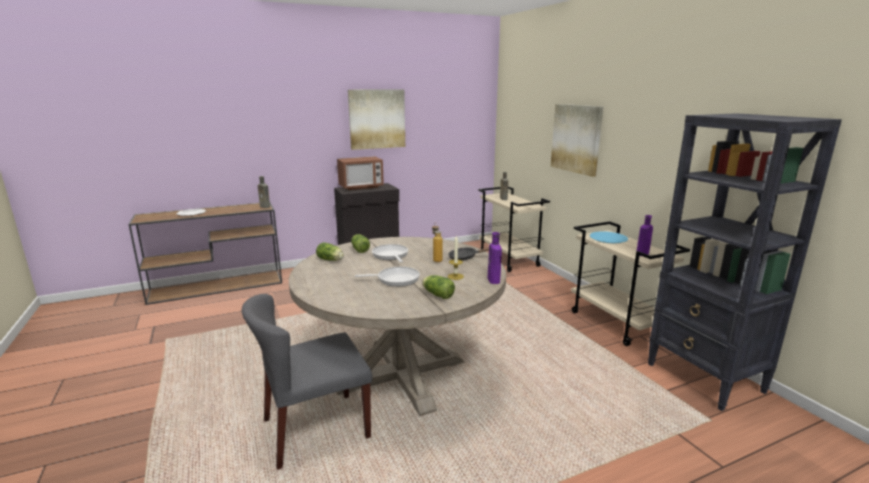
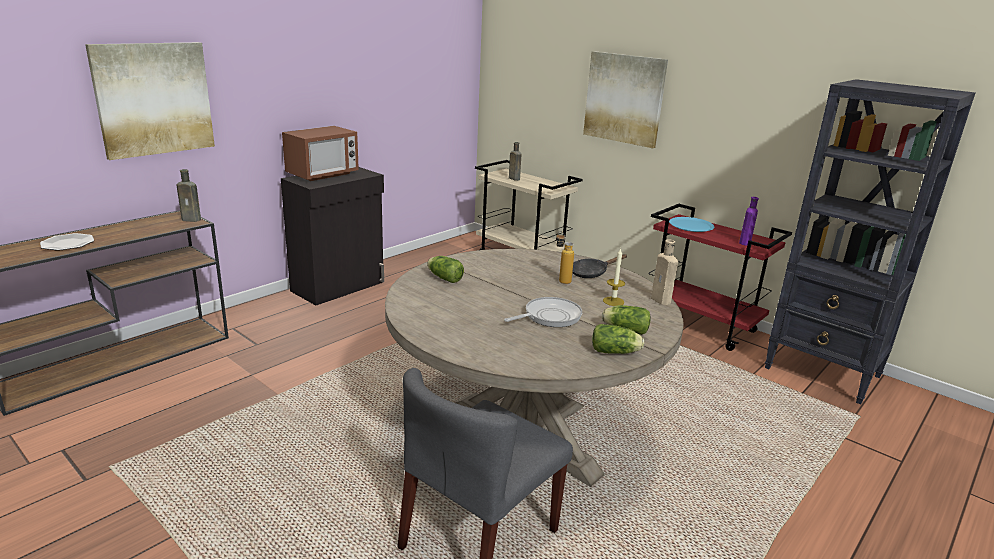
camera: 25 degrees left, 5 degrees up
lettuce [316,242,344,261] -> lettuce moved to [592,324,644,354]
picture [348,89,405,150] -> picture moved to [85,42,215,160]
frying pan [372,244,408,262] -> none
purple bottle [488,232,502,284] -> beige bottle [651,239,678,305]
beige cart [571,221,690,346] -> red cart [649,204,792,351]

